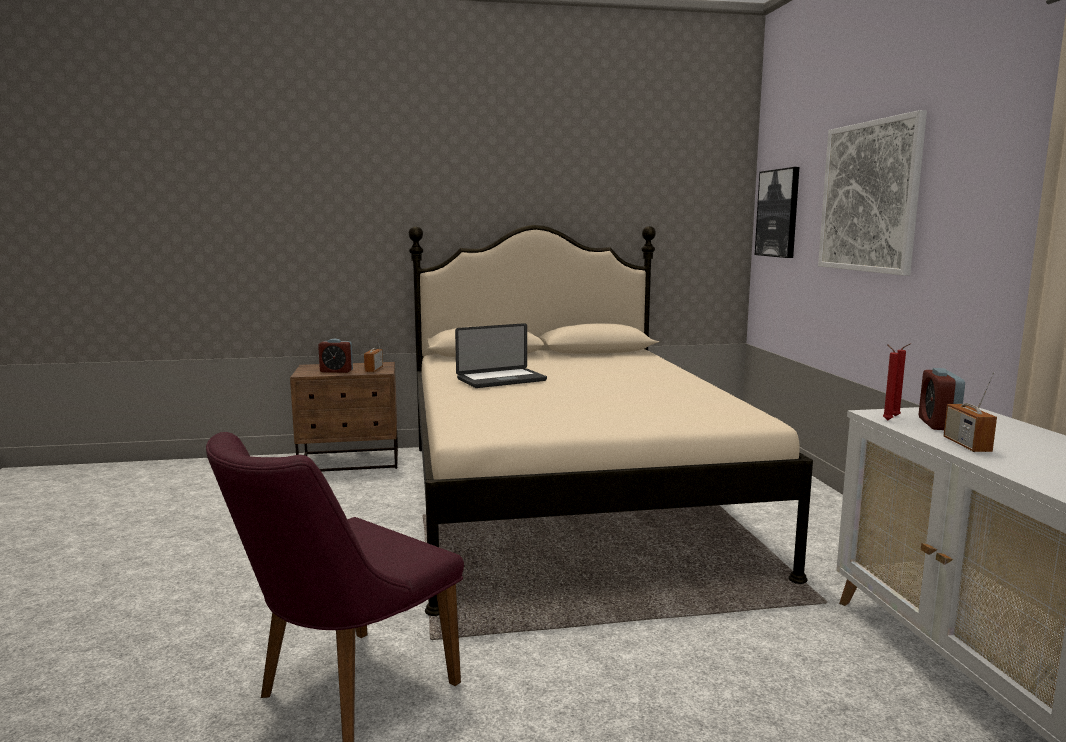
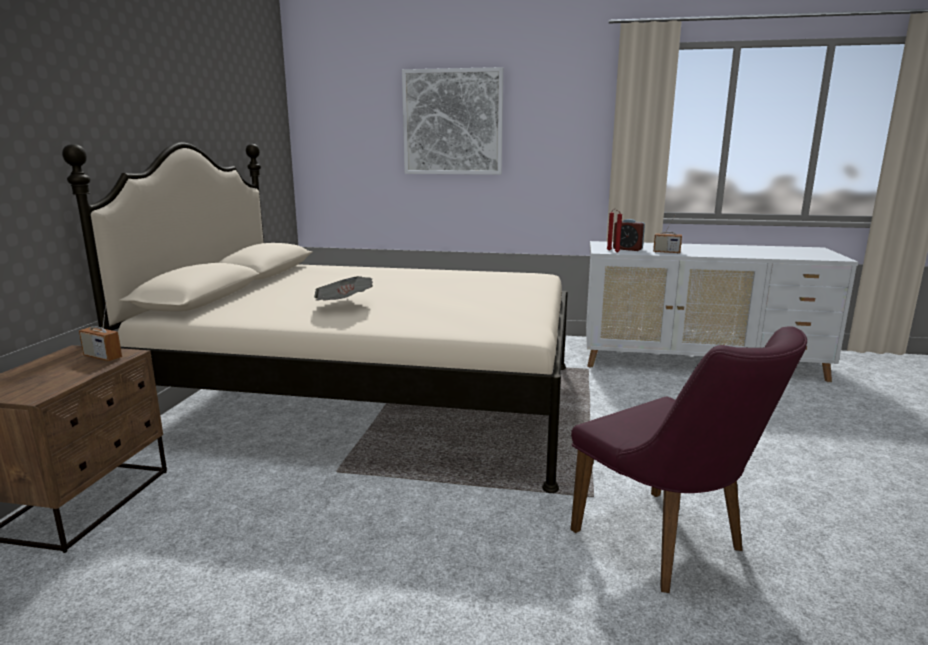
camera: 70 degrees left, 5 degrees up
alarm clock [318,339,353,373] -> none
laptop [455,323,547,388] -> newspaper [314,276,373,301]
picture [755,167,799,258] -> none

